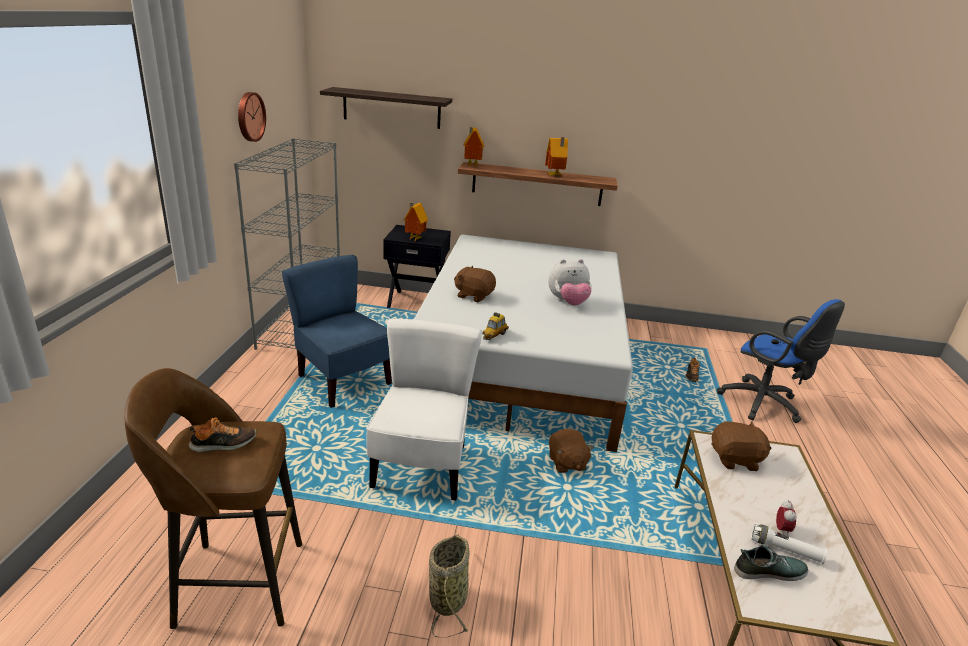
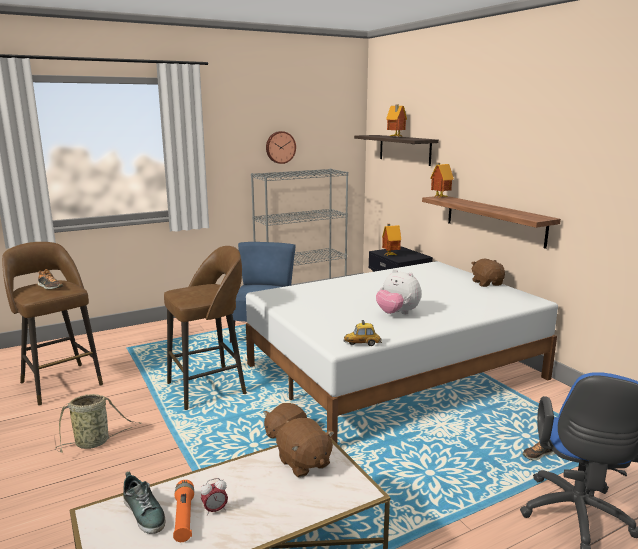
camera: 55 degrees right, 10 degrees down
white chair [366,319,482,500] -> brown stool [164,246,247,410]
brown plush toy [454,265,496,302] -> brown plush toy moved to [471,259,505,287]
toy car [482,312,509,340] -> toy car moved to [343,320,382,346]
toy house [545,137,568,176] -> toy house moved to [386,104,407,137]
white flashlight [751,523,827,564] -> orange flashlight [173,480,194,542]

